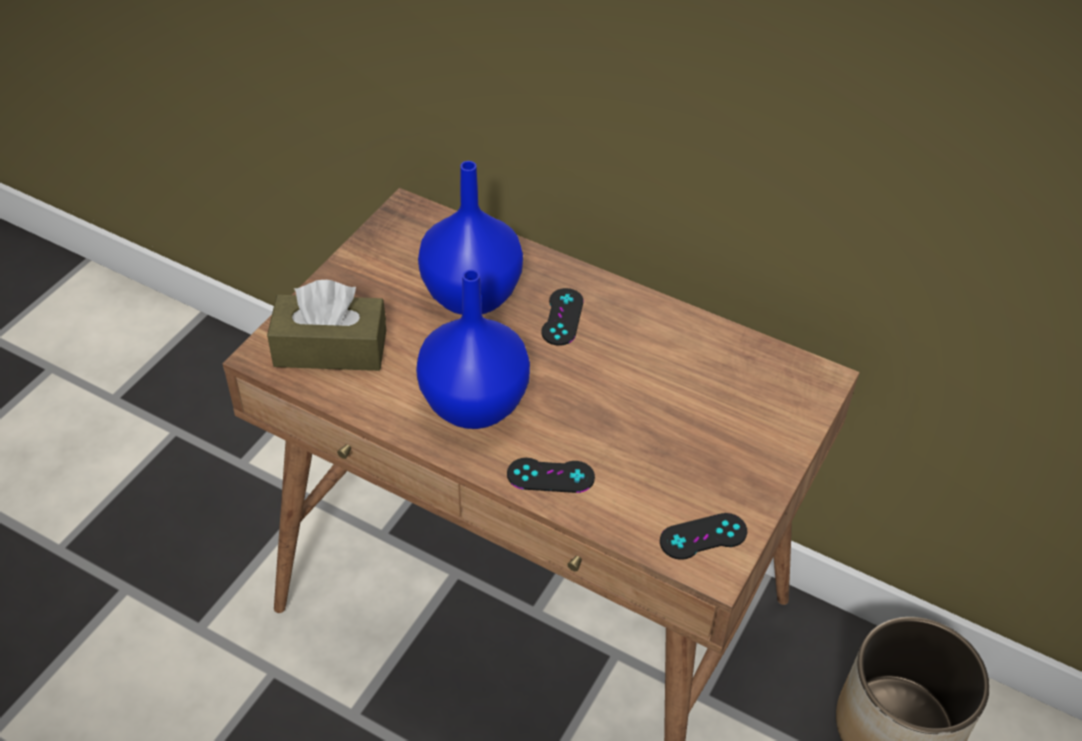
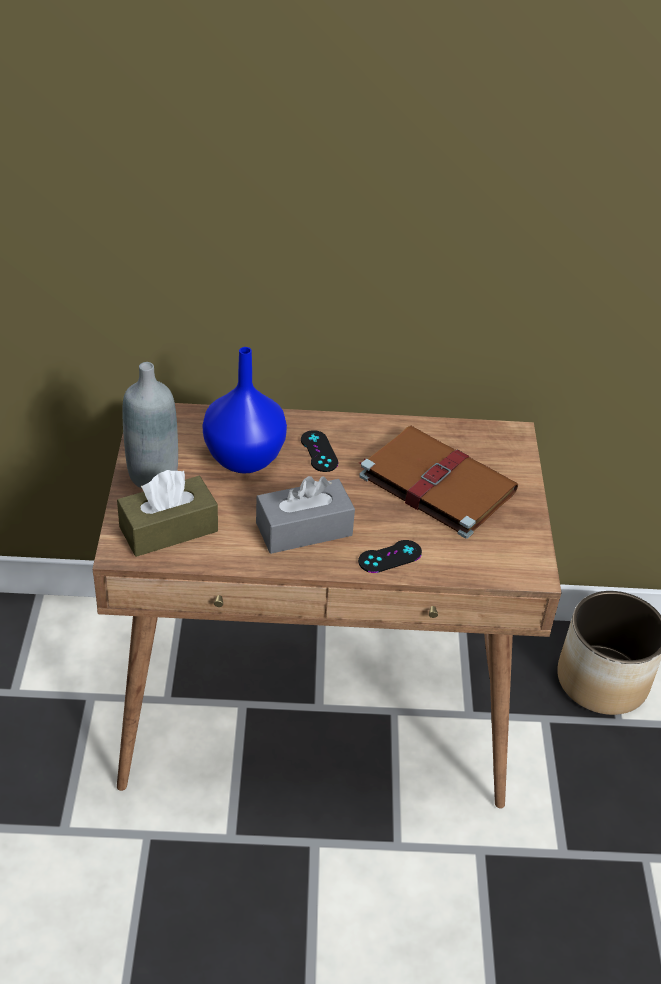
camera: 30 degrees left, 5 degrees down
blue vase [416,270,530,429] -> grey tissue box [256,476,355,554]
black game controller [660,513,747,560] -> none
none -> grey bottle [122,362,178,489]
none -> brown book [359,426,518,539]

